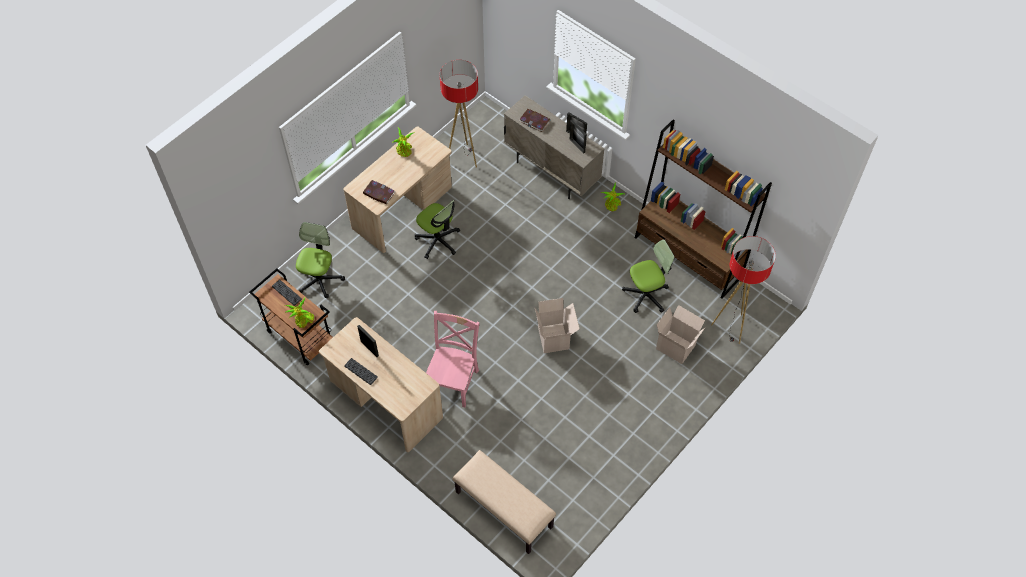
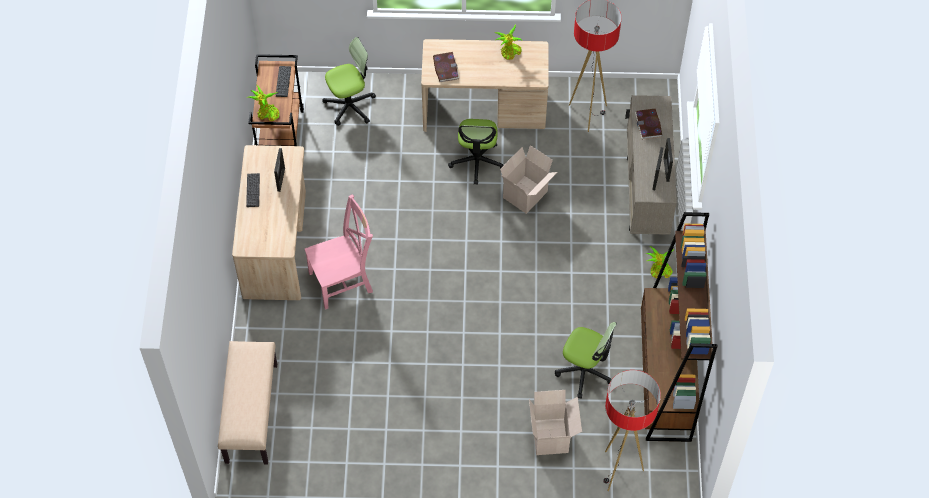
camera: 50 degrees right, 0 degrees up
cardboard box [535,298,580,353] -> cardboard box moved to [500,145,557,214]

